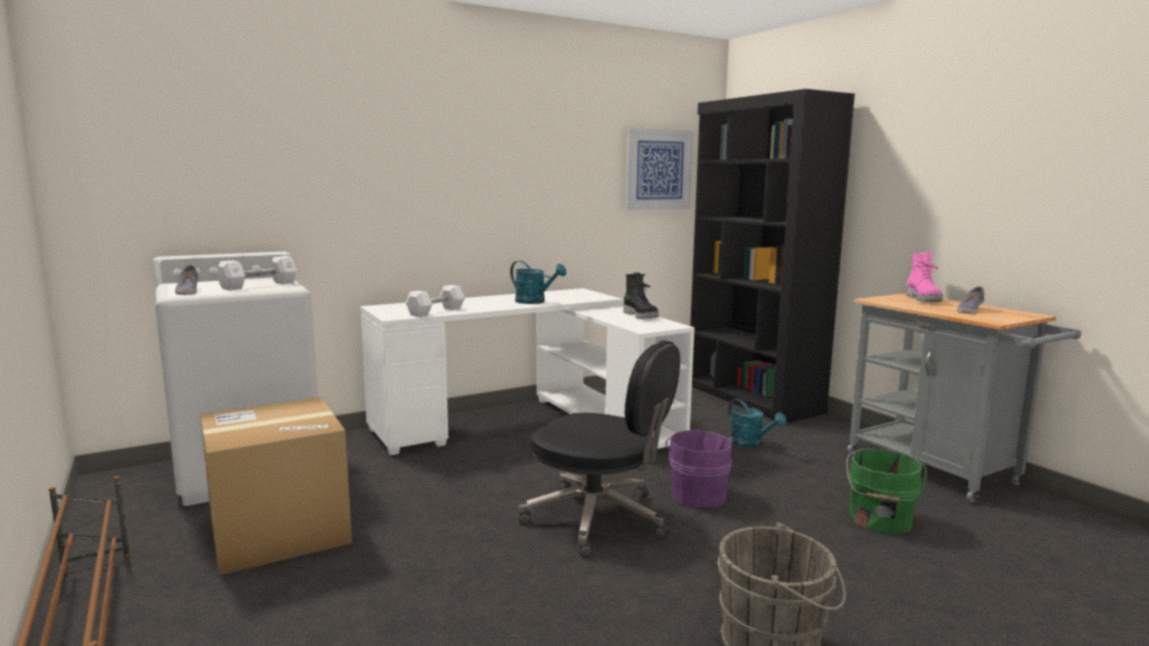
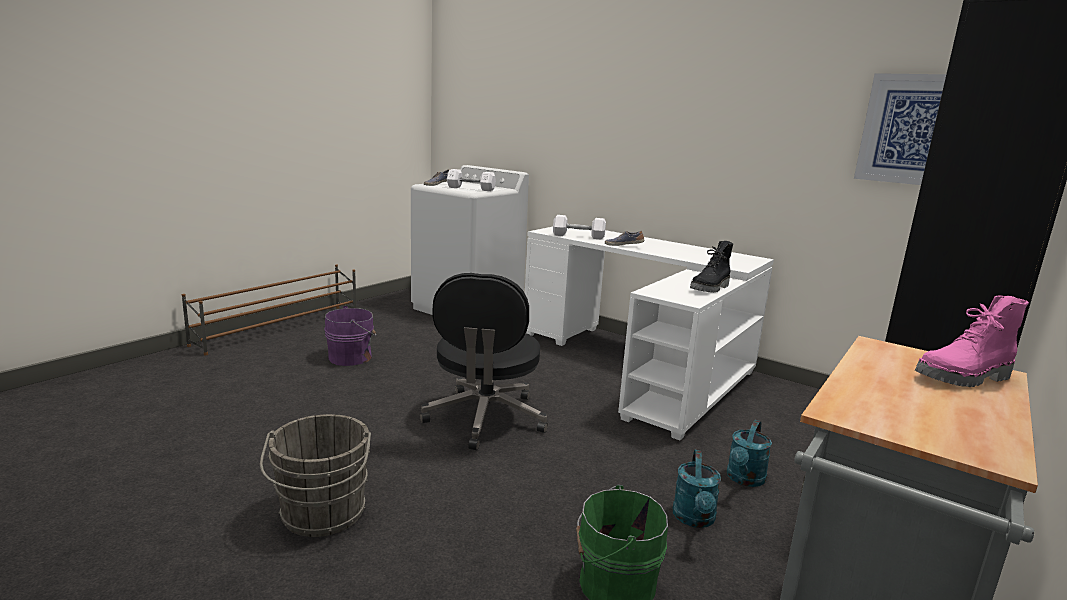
camera: 65 degrees right, 5 degrees up
cardboard box [200,397,352,575] -> none
turquoise watering can [510,261,567,304] -> turquoise watering can moved to [673,450,721,528]
purple bucket [666,430,734,507] -> purple bucket moved to [324,306,376,366]
shoe [957,286,985,314] -> shoe moved to [605,231,644,246]

